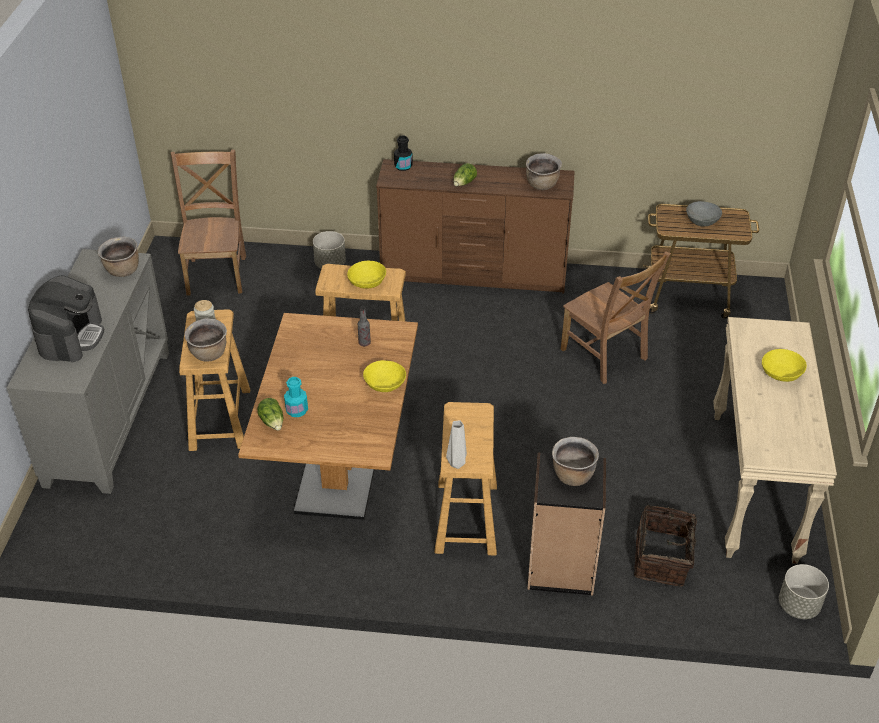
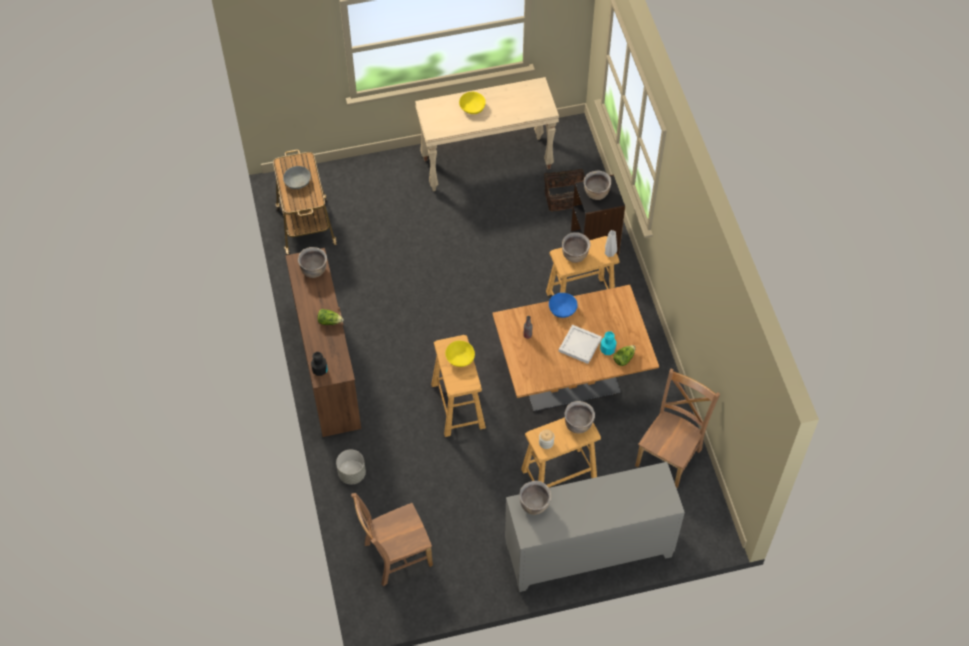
camera: 110 degrees left, 15 degrees up
coffee machine [28,276,104,362] -> none
yellow bowl [363,360,406,392] -> blue bowl [549,293,578,318]
brown chair [561,251,671,384] -> brown chair moved to [635,368,720,488]
grey planter [779,564,829,619] -> none
none -> white tray [559,325,602,364]
none -> brown cooking pot [562,232,591,263]

